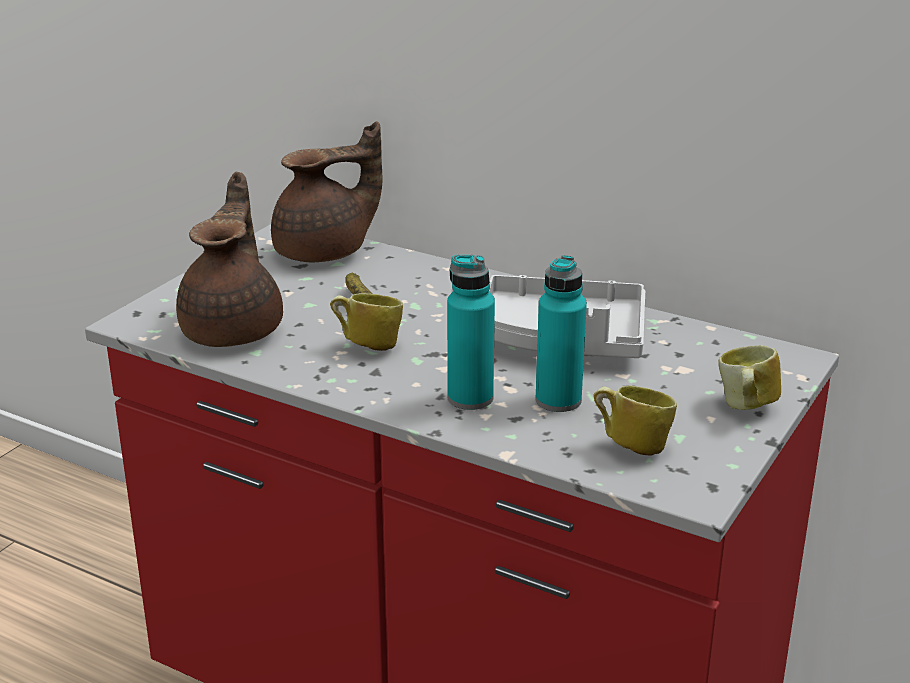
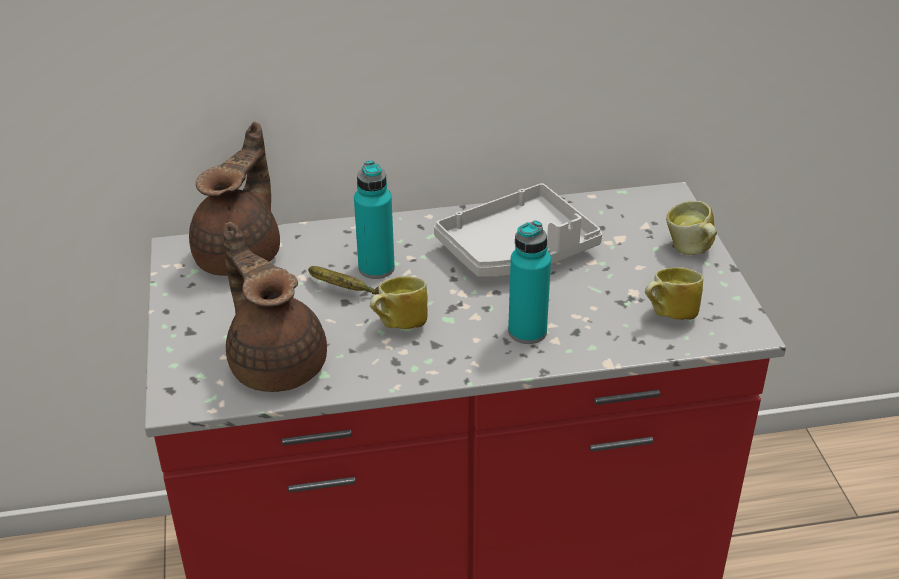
camera: 40 degrees left, 10 degrees up
turquoise bottle [536,255,587,412] -> turquoise bottle moved to [354,161,395,279]

